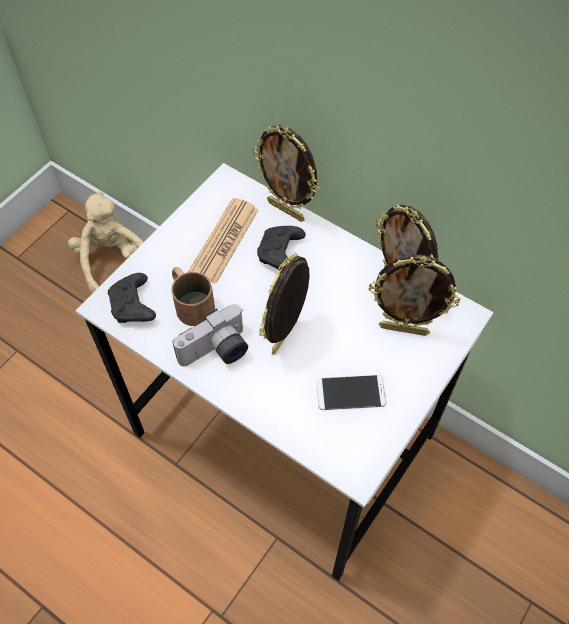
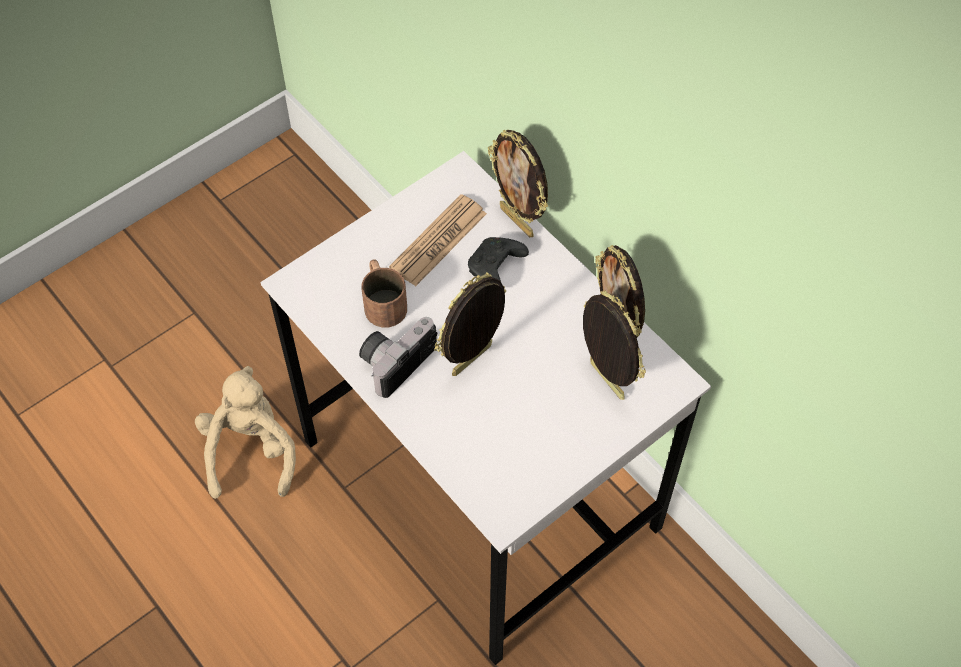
camera: 15 degrees right, 0 degrees up
beige plush toy [68,191,144,294] -> beige plush toy moved to [195,366,296,499]
black game controller [108,273,156,323] -> none
camera [173,304,248,366] -> camera turned 150 degrees clockwise [359,317,437,398]
phone [316,375,386,410] -> none
picture frame [369,254,460,336] -> picture frame turned 150 degrees counterclockwise [583,290,646,400]

